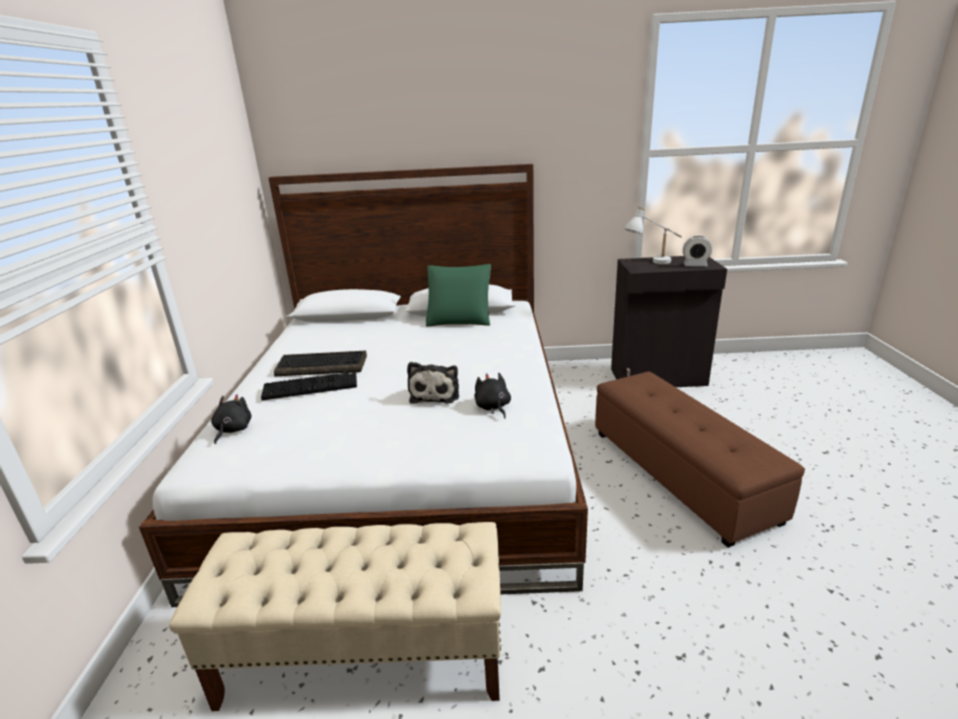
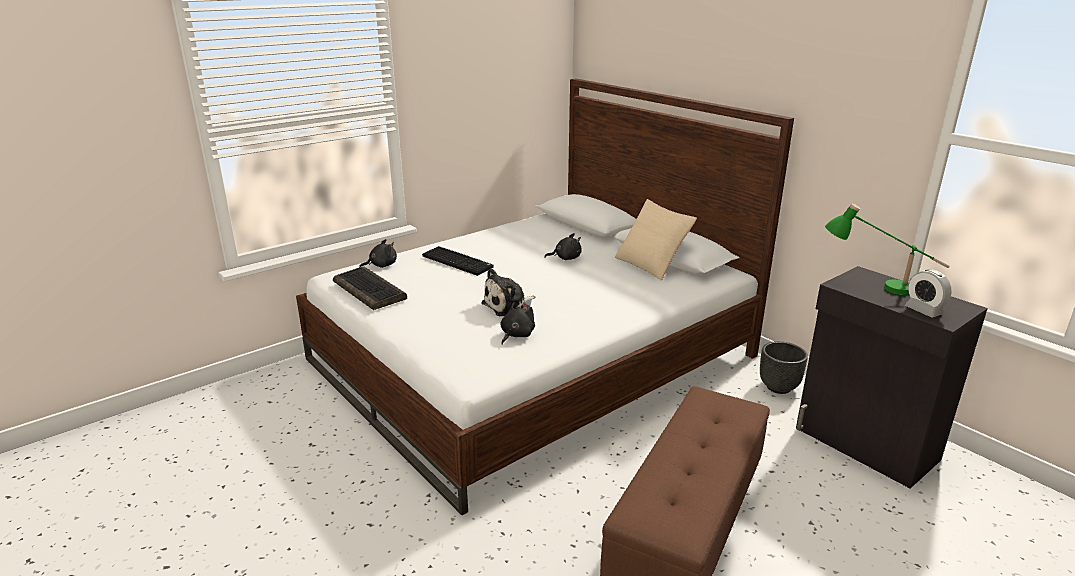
camera: 50 degrees right, 0 degrees up
beige bench [169,522,501,711] -> none
keyboard [274,351,367,376] -> keyboard moved to [333,267,407,310]
green pillow [426,264,491,327] -> beige pillow [615,199,697,280]
white table lamp [624,207,682,264] -> green table lamp [825,203,950,295]
none -> black plush toy [544,233,582,260]
none -> black planter [760,341,808,394]

